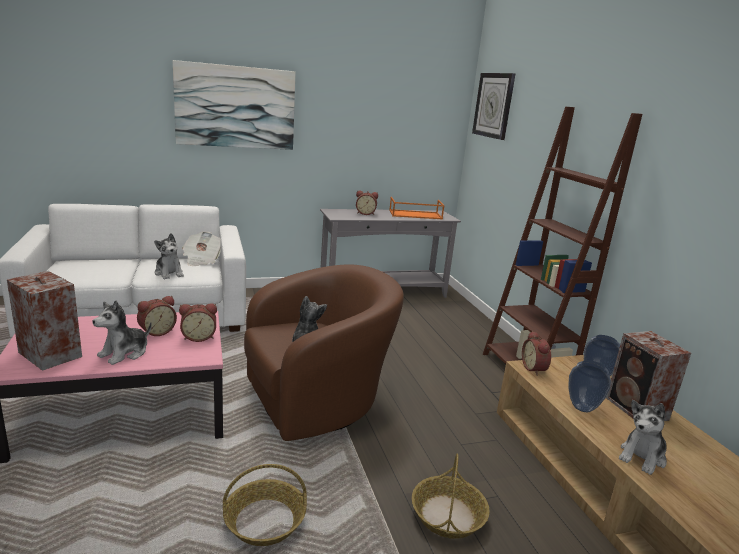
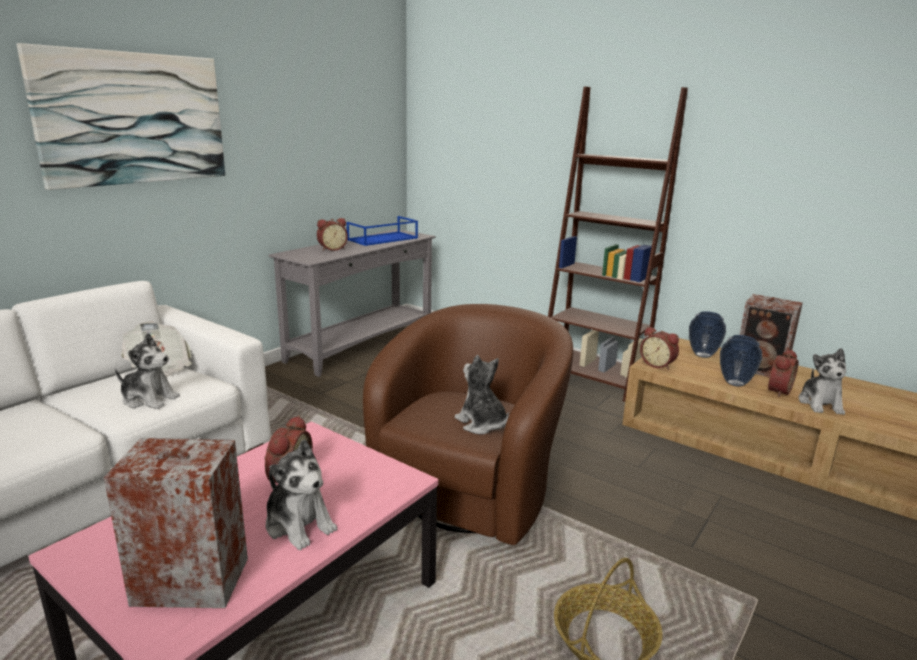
camera: 35 degrees left, 0 degrees up
plush toy [92,300,152,365] -> plush toy turned 45 degrees counterclockwise [266,439,337,550]
alarm clock [179,303,217,342] -> alarm clock moved to [766,350,798,397]
orange tray [389,197,445,219] -> blue tray [347,216,418,246]
basket [412,453,490,539] -> none
wall clock [472,73,515,140] -> none

